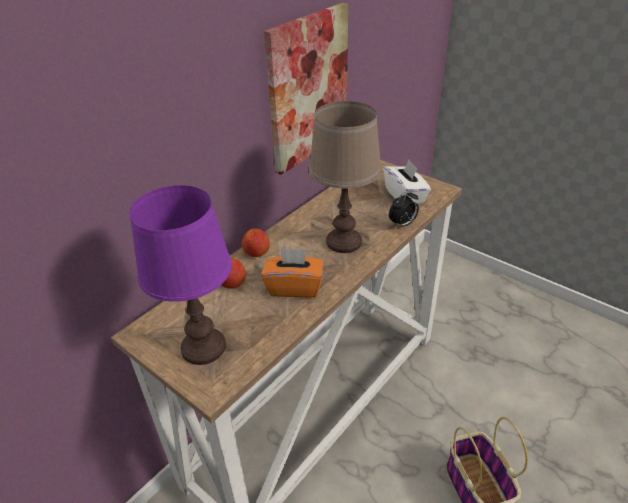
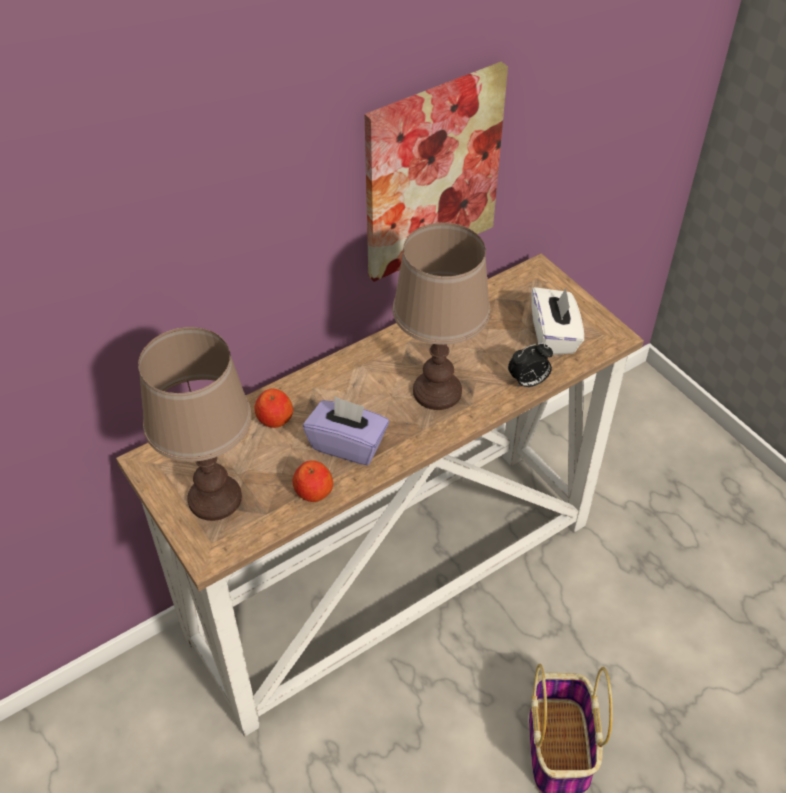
camera: 15 degrees right, 10 degrees up
purple table lamp [129,185,232,365] -> brown table lamp [138,327,252,521]
apple [242,228,270,257] -> apple moved to [293,460,333,502]
orange tissue box [261,248,324,298] -> purple tissue box [303,396,389,465]

